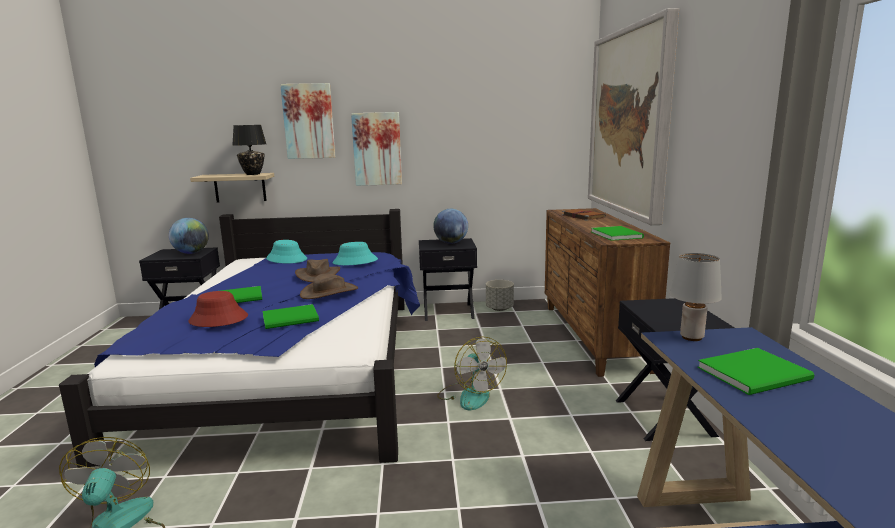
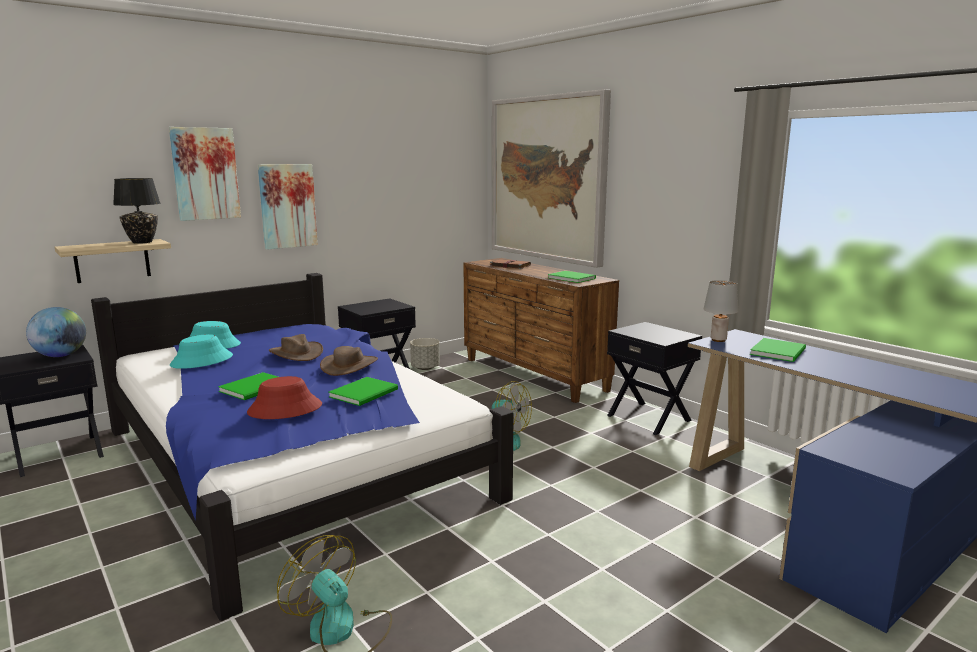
camera: 35 degrees left, 0 degrees up
turquoise hat [332,242,378,265] -> turquoise hat moved to [170,334,233,369]
globe [433,209,468,244] -> none

